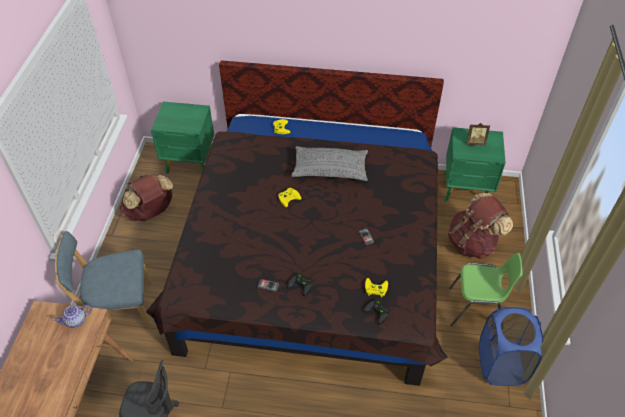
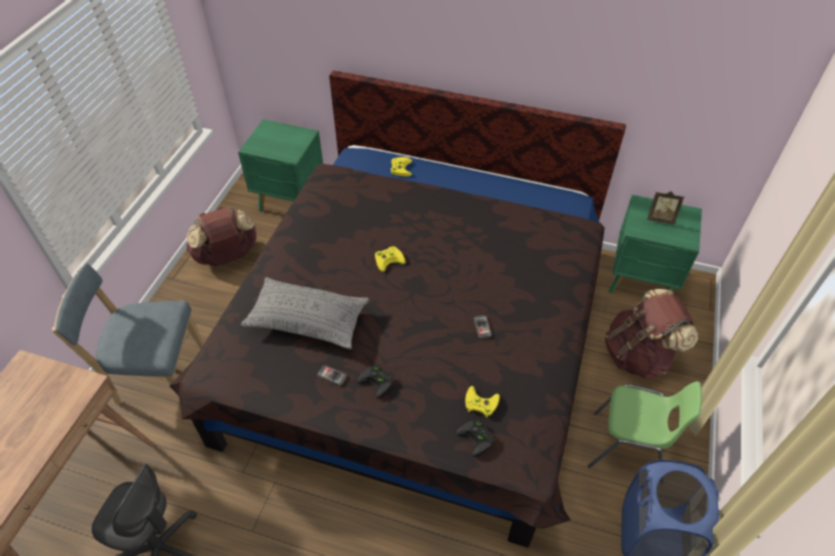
camera: 10 degrees right, 0 degrees up
teapot [53,305,92,328] -> none
grey pillow [291,146,368,181] -> grey pillow moved to [241,277,369,349]

